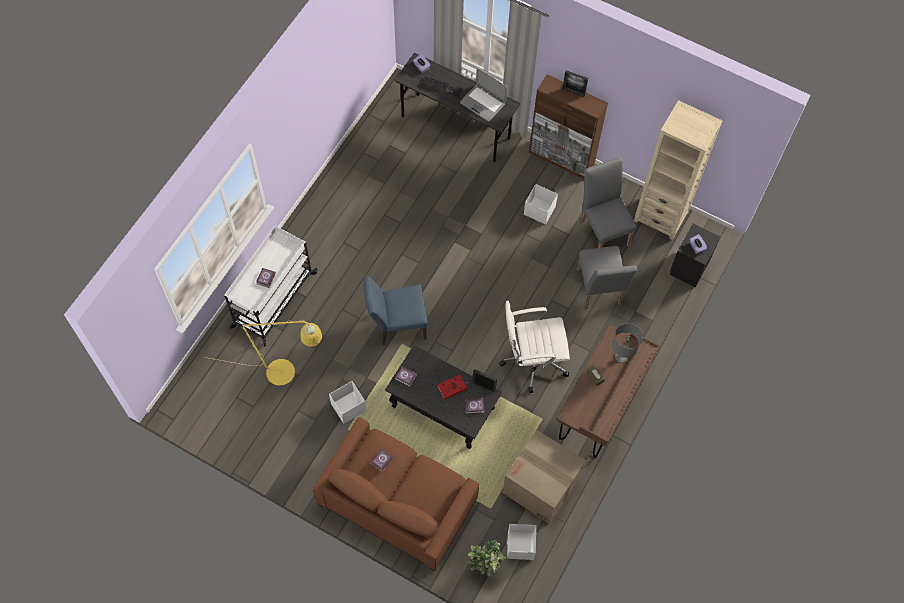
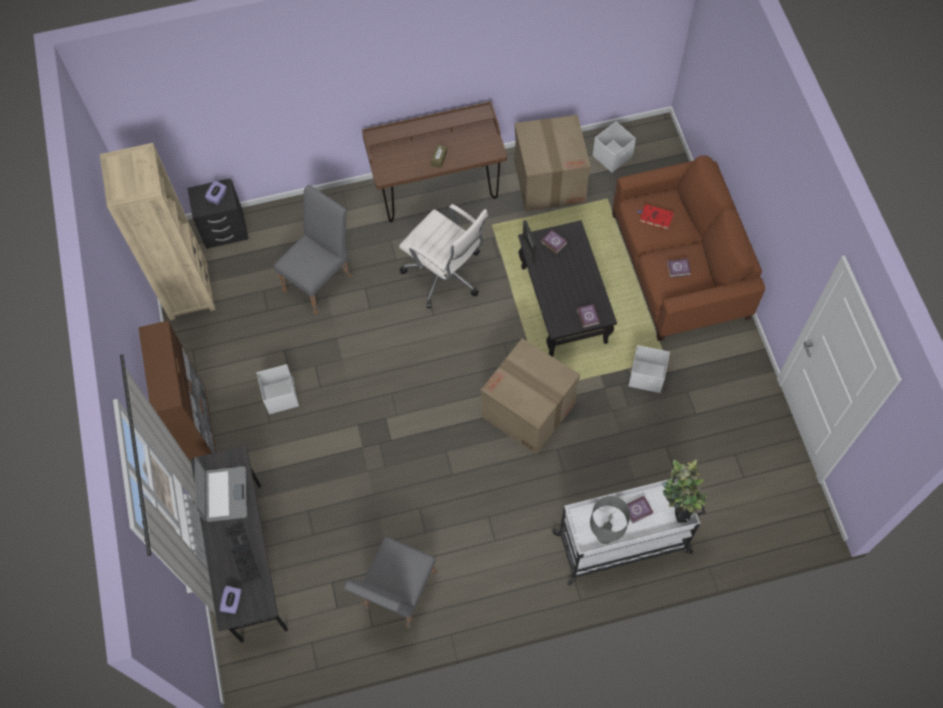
camera: 130 degrees left, 0 degrees up
yellow floor lamp [204,320,322,386] -> none
blue chair [363,277,428,345] -> cardboard box [481,338,580,454]
red book [437,375,469,400] -> red book moved to [637,204,674,230]
potted plant [468,538,506,577] -> potted plant moved to [662,459,707,523]
picture frame [562,70,588,97] -> none
grey chair [579,157,637,248] -> grey chair moved to [344,537,436,629]
grey table lamp [612,323,643,363] -> grey table lamp moved to [590,496,630,544]

